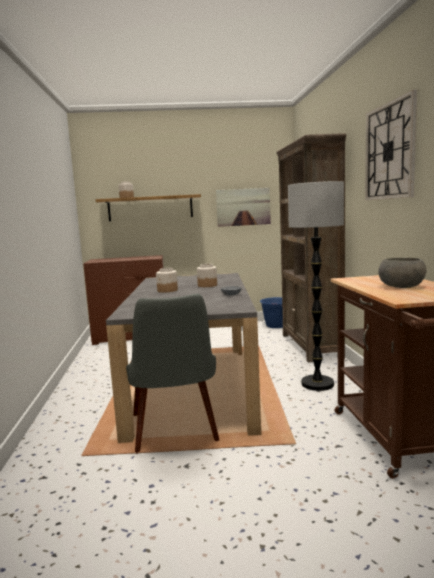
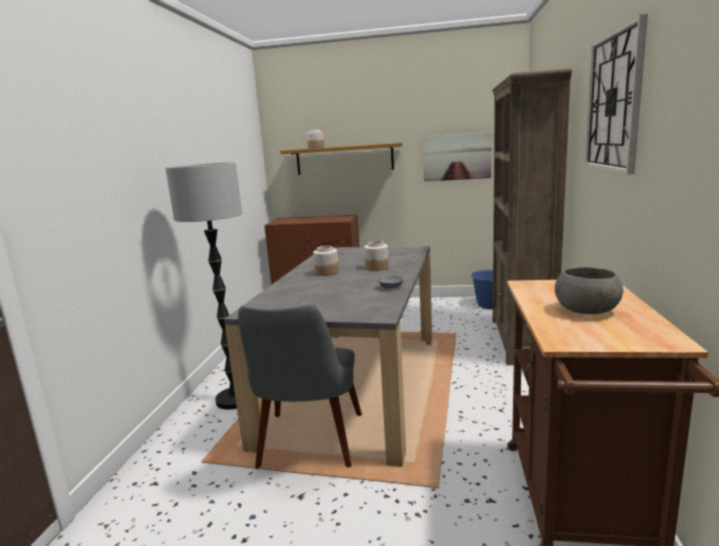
camera: 15 degrees right, 5 degrees up
floor lamp [288,181,344,391] -> floor lamp moved to [165,162,242,410]

